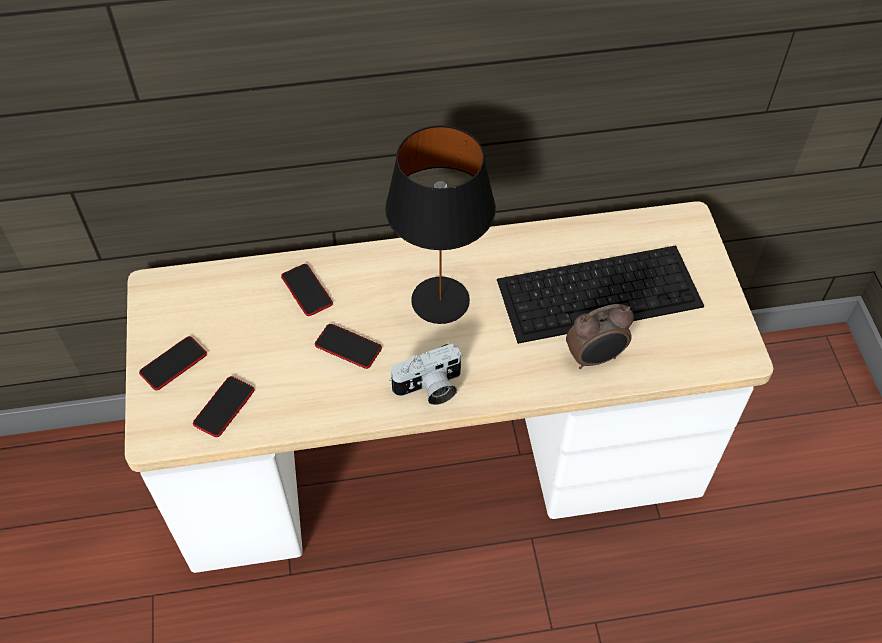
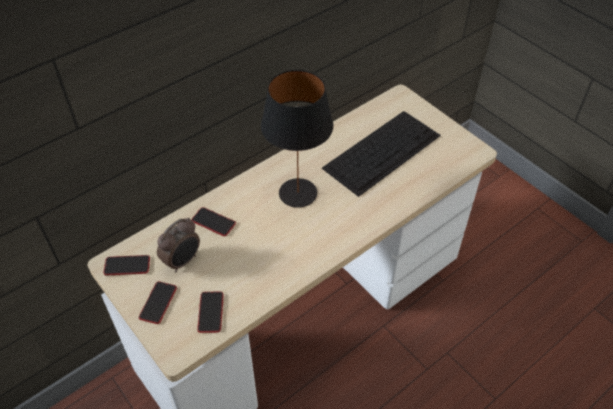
camera: 30 degrees left, 5 degrees down
phone [315,324,382,369] -> phone moved to [104,255,150,275]
camera [389,343,463,405] -> none
alarm clock [566,304,634,369] -> alarm clock moved to [157,218,200,272]

